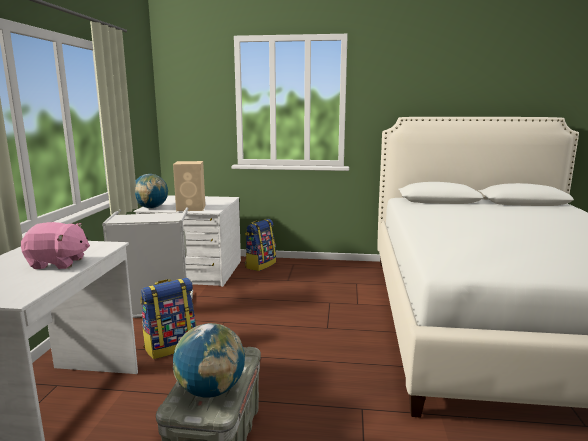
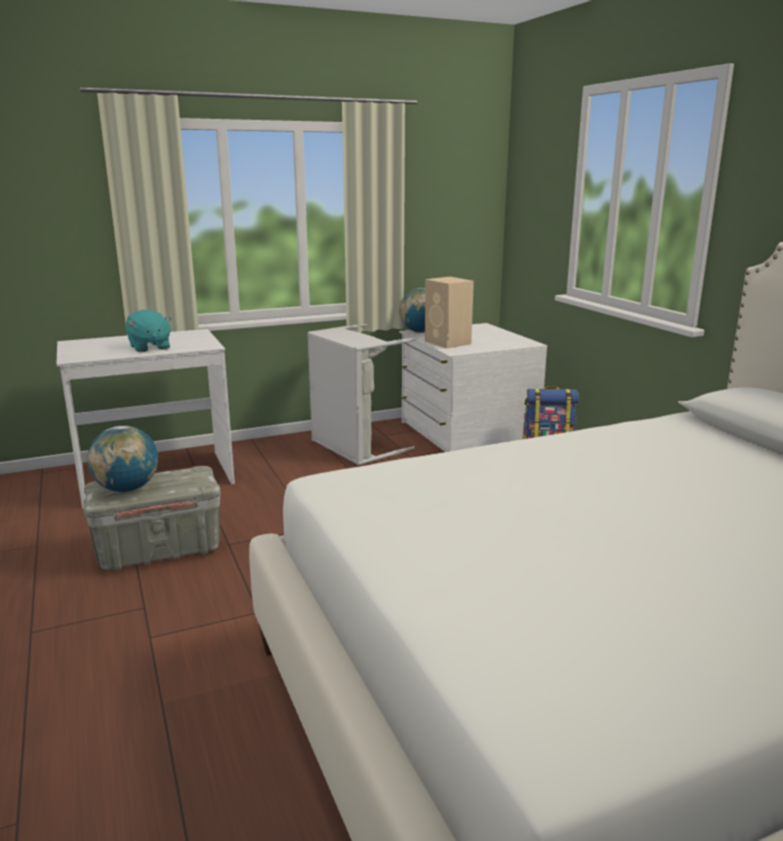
camera: 60 degrees right, 5 degrees up
pink plush toy [21,222,90,269] -> turquoise plush toy [126,310,172,352]
backpack [140,278,196,359] -> none

